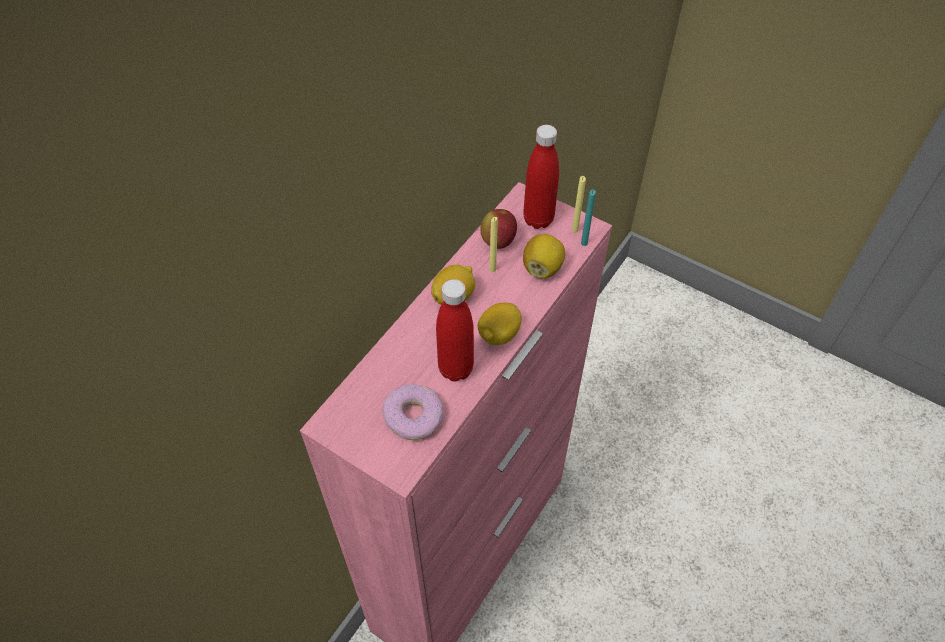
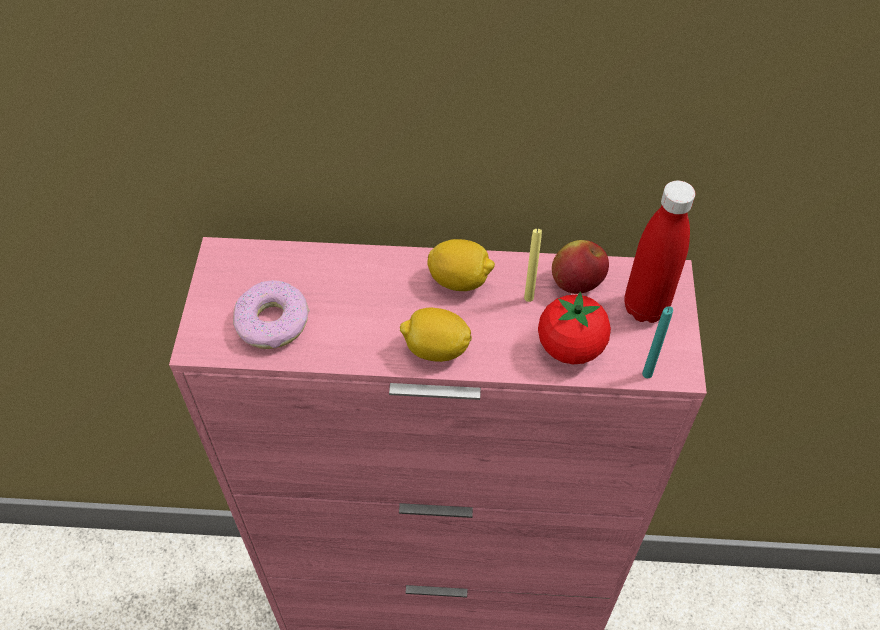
camera: 60 degrees right, 0 degrees up
red bottle [436,279,474,382] -> none
lemon [523,234,565,278] -> tomato [538,291,611,364]
yellow candle [572,176,586,233] -> none

